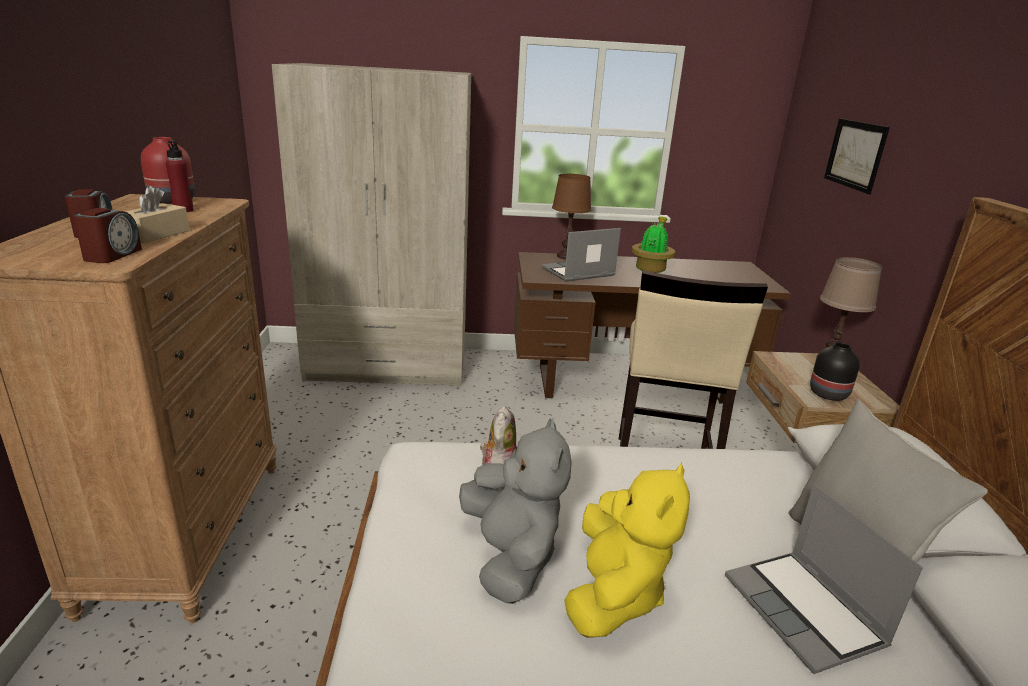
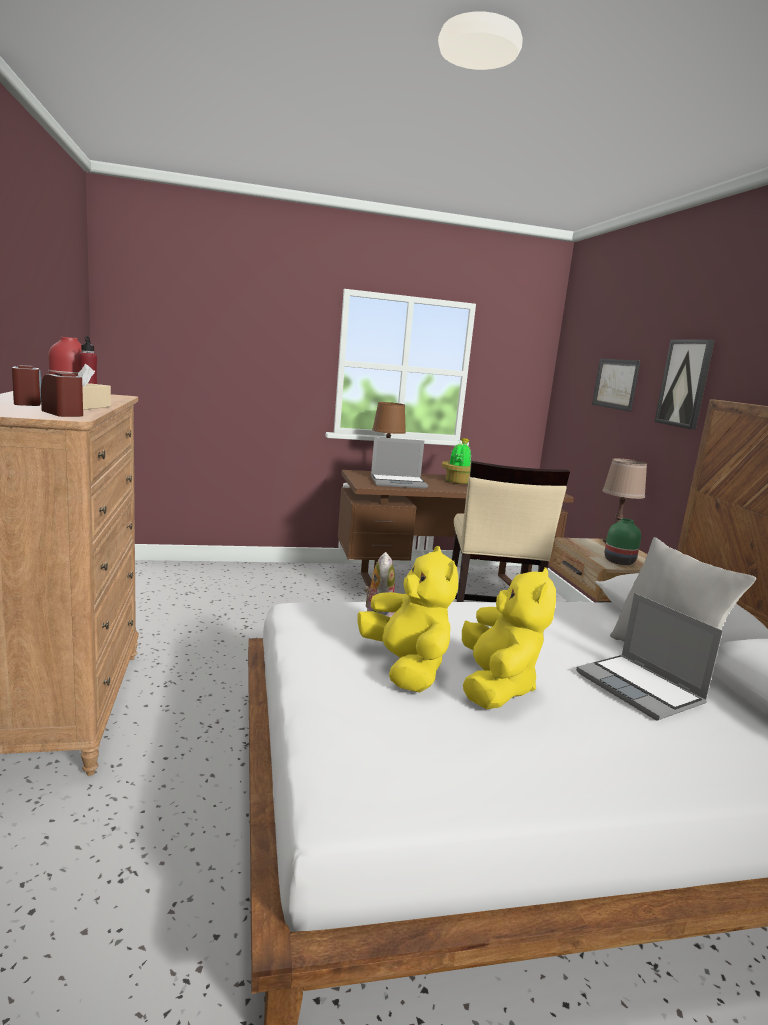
camera: 10 degrees left, 10 degrees down
alarm clock [73,208,142,263] -> alarm clock turned 45 degrees counterclockwise [41,372,83,417]
beige wardrobe [272,63,471,387] -> none
grey plush toy [459,418,572,604] -> yellow plush toy [358,546,458,693]
laptop [541,228,621,282] -> laptop turned 150 degrees counterclockwise [371,437,428,489]
black vase [810,342,860,401] -> green vase [605,518,641,565]
none -> picture [654,339,715,430]

